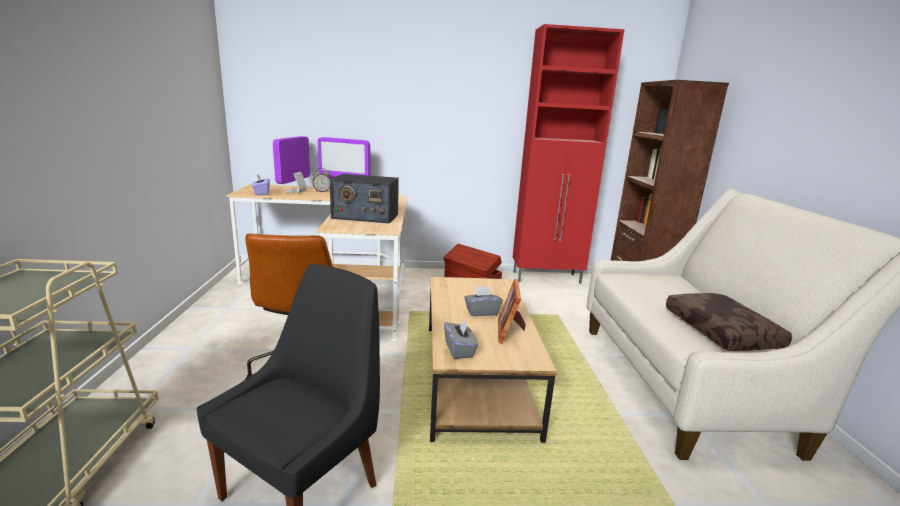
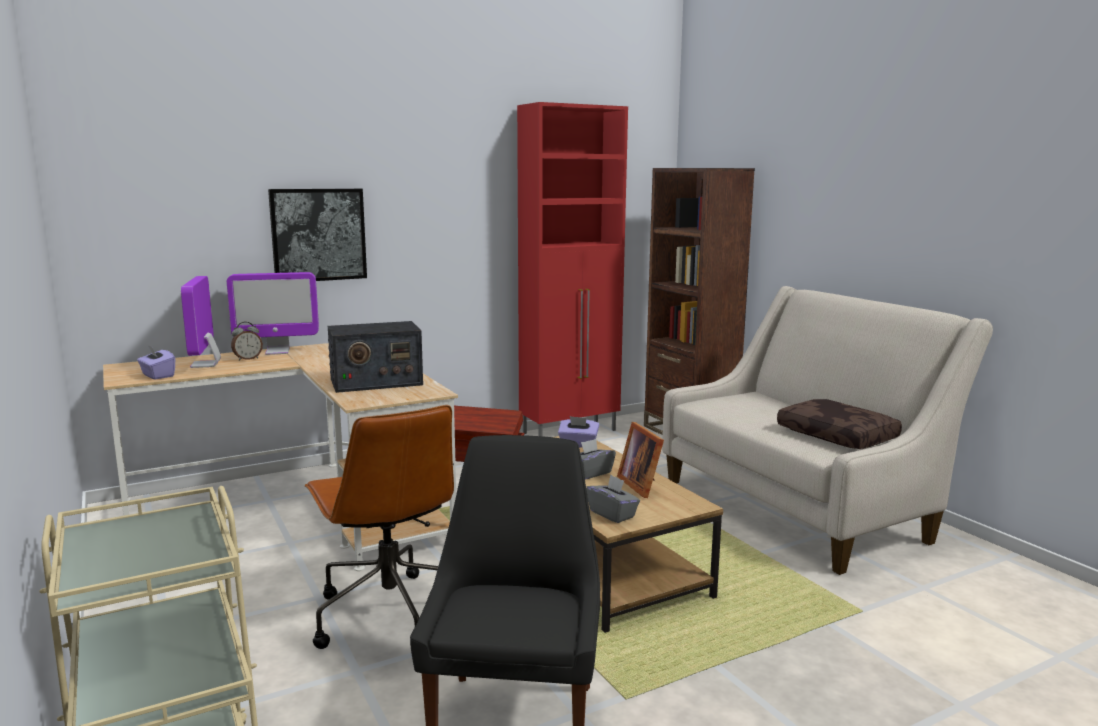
camera: 25 degrees left, 5 degrees down
none -> picture [268,189,367,281]
none -> purple tissue box [558,416,599,448]

